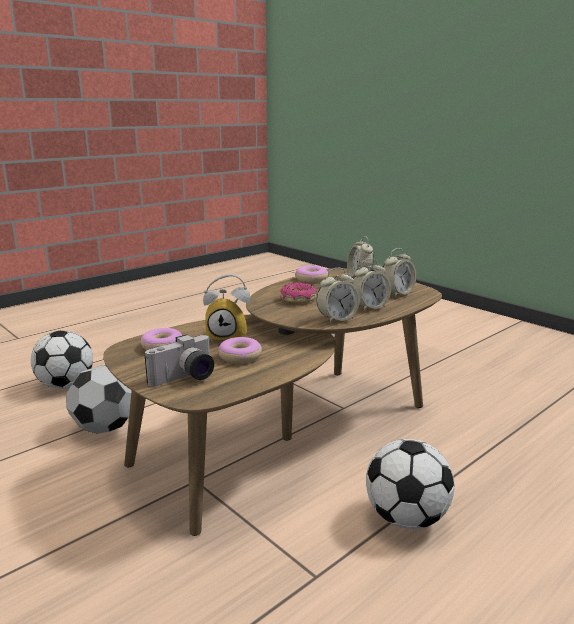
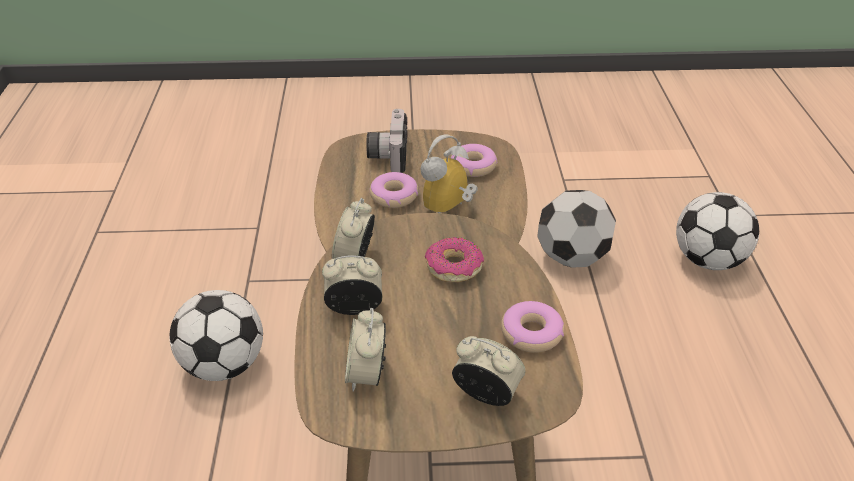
camera: 130 degrees right, 20 degrees up
alarm clock [352,259,391,311] -> alarm clock turned 75 degrees clockwise [322,255,383,315]

